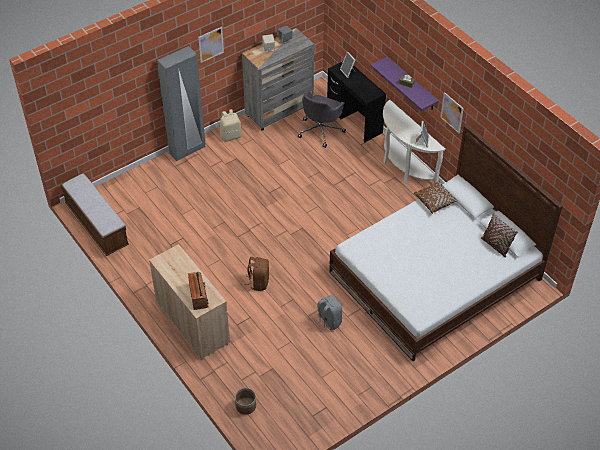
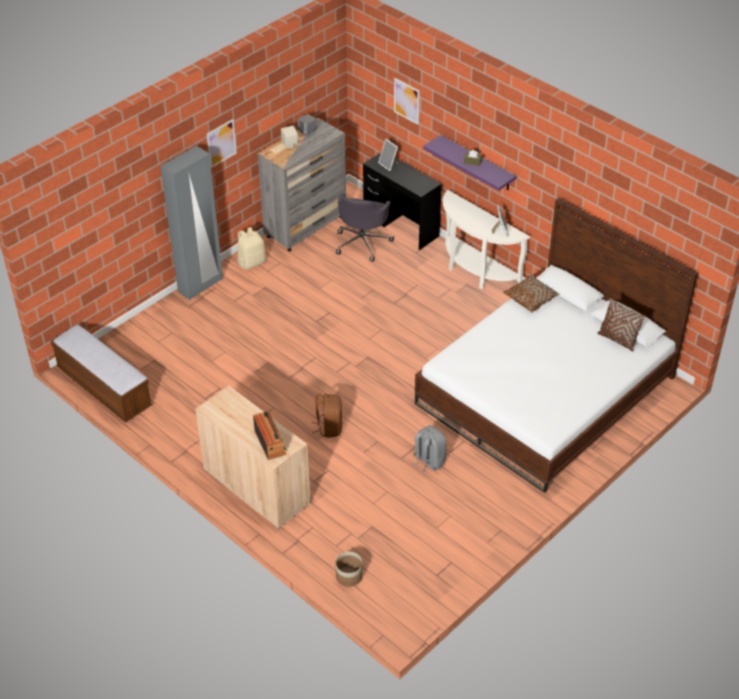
camera: 10 degrees left, 5 degrees down
picture [440,92,464,133] -> picture moved to [394,78,420,125]

